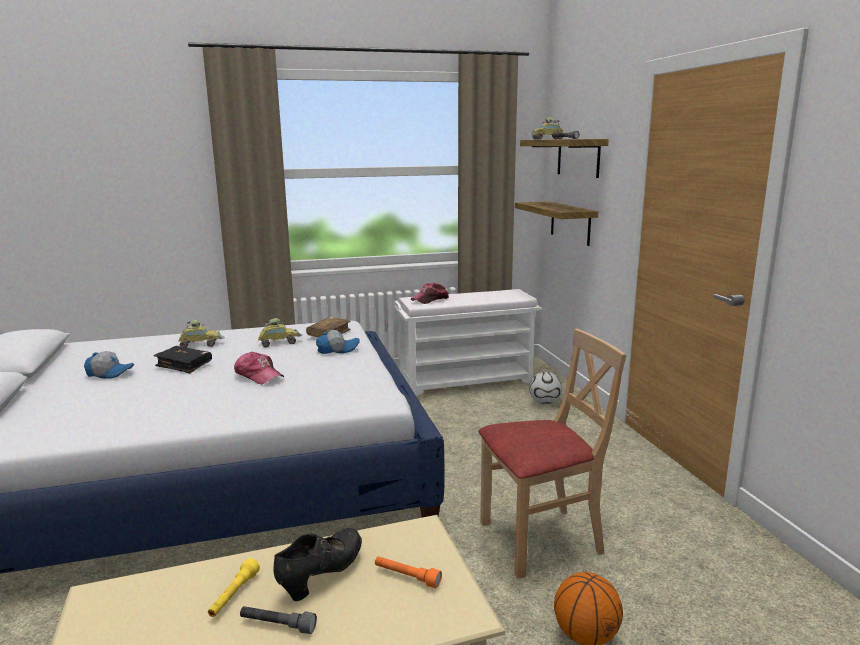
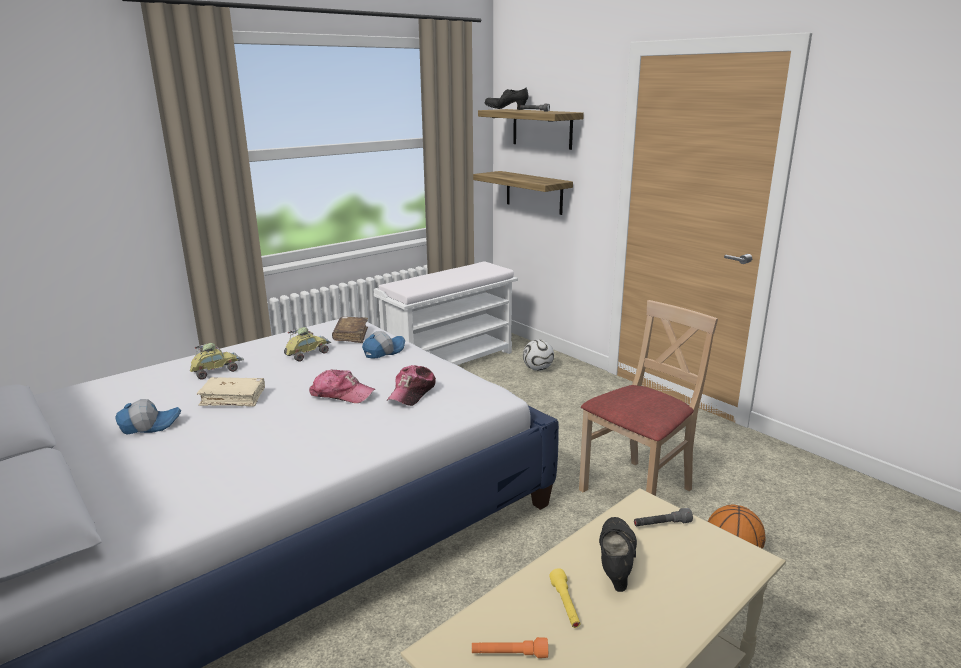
camera: 25 degrees left, 5 degrees up
black book [154,346,212,373] -> beige book [197,377,265,407]
grey flashlight [240,606,317,634] -> grey flashlight moved to [634,508,693,526]
orange flashlight [375,556,442,588] -> orange flashlight moved to [472,637,548,658]
cap [411,283,449,304] -> cap moved to [386,365,436,406]
toy car [528,117,563,140] -> black shoe [485,88,529,110]

